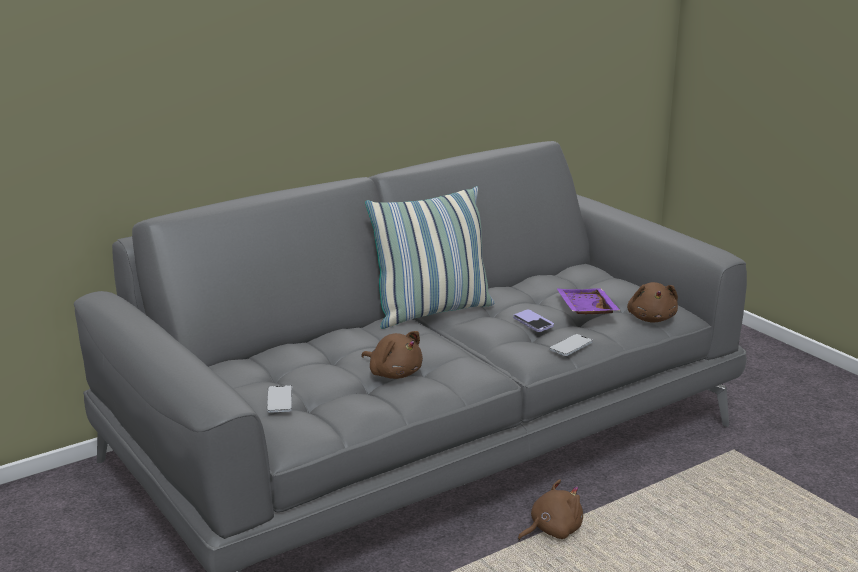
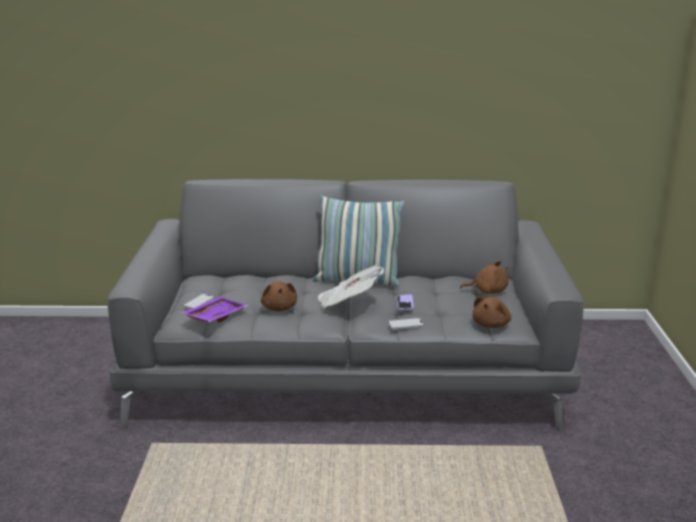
camera: 35 degrees right, 0 degrees up
brown plush toy [518,479,583,541] -> brown plush toy moved to [460,261,508,294]
purple tray [557,288,621,315] -> purple tray moved to [181,297,248,323]
none -> newspaper [318,265,384,309]

